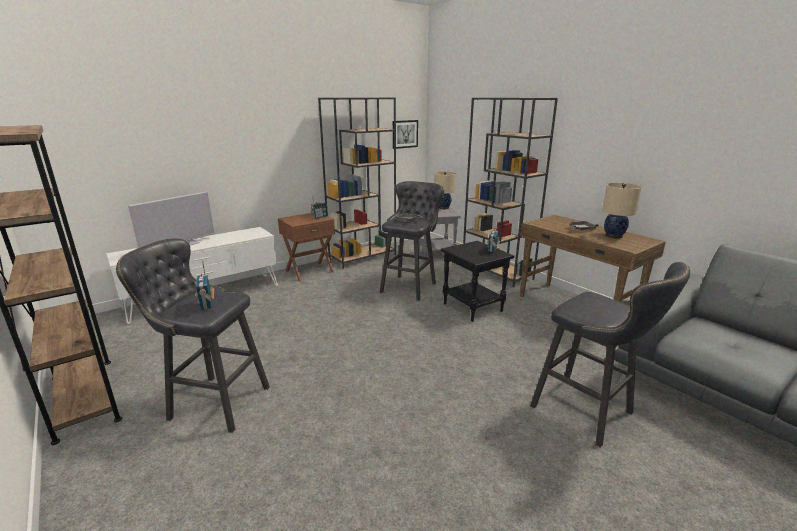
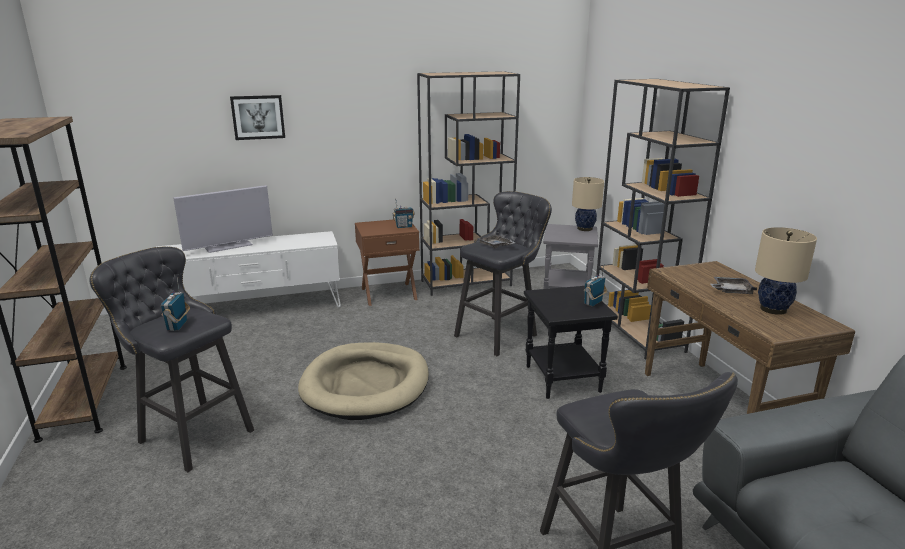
camera: 20 degrees right, 0 degrees up
picture [393,120,418,149] -> picture moved to [230,95,285,140]
none -> beige dog bed [298,342,429,420]

